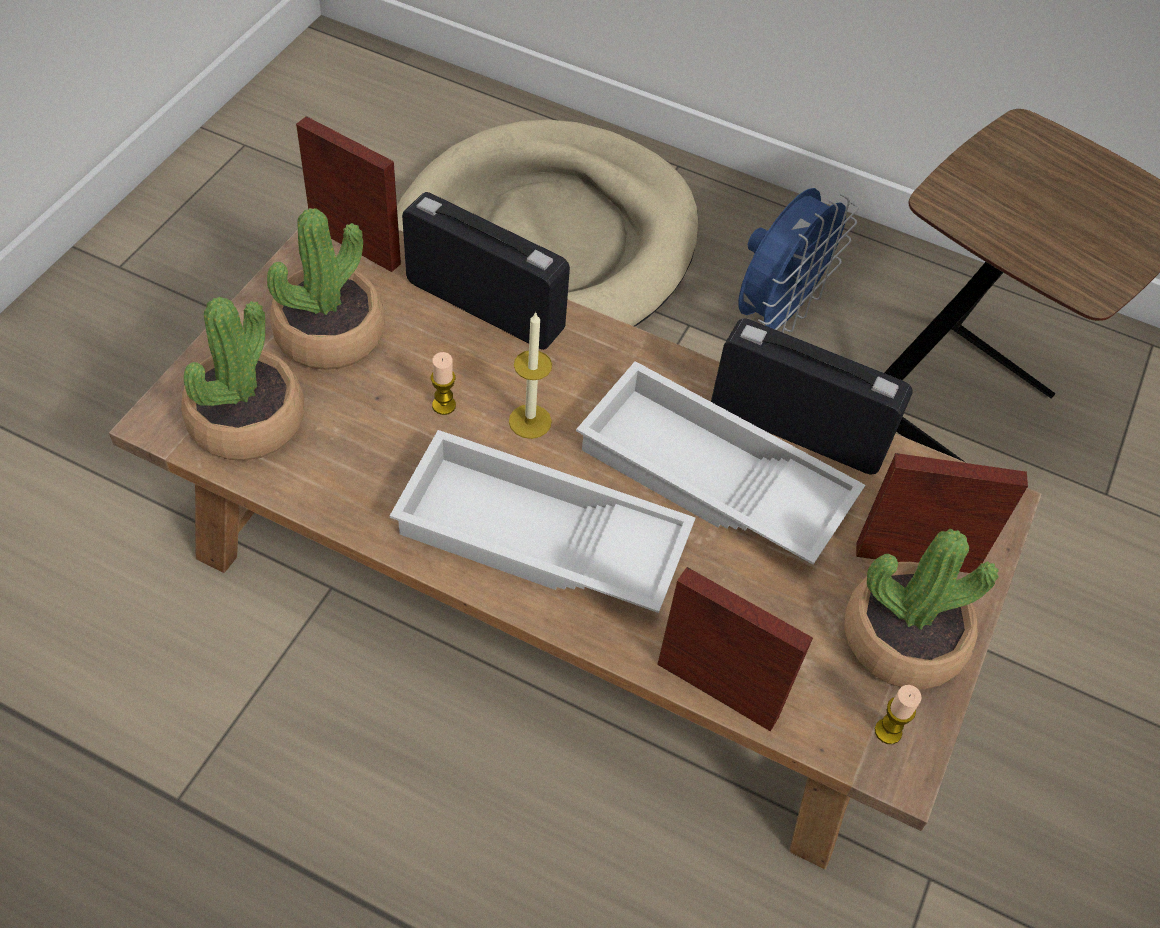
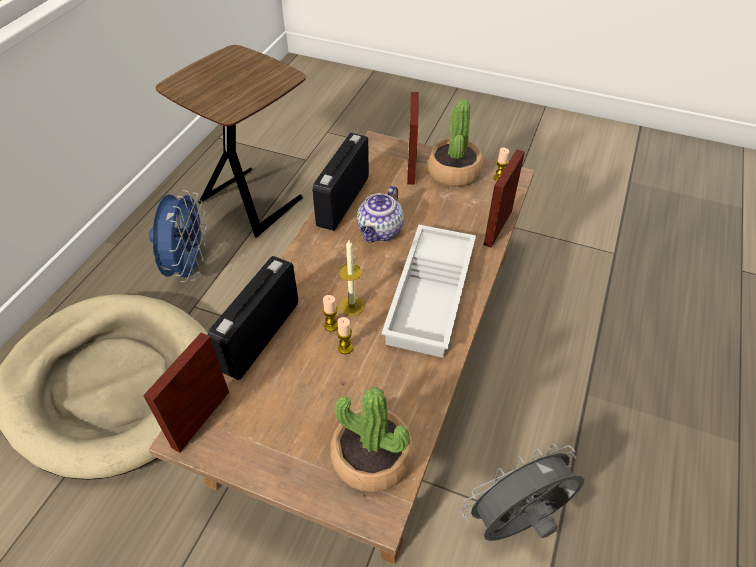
camera: 90 degrees left, 5 degrees down
potted plant [267,208,385,370] -> none
white tray [576,361,865,565] -> teapot [357,185,404,243]
blue fan [739,188,859,333] -> blue fan turned 60 degrees clockwise [149,190,207,282]
none -> candle [322,295,338,332]
none -> grey fan [461,443,584,541]

